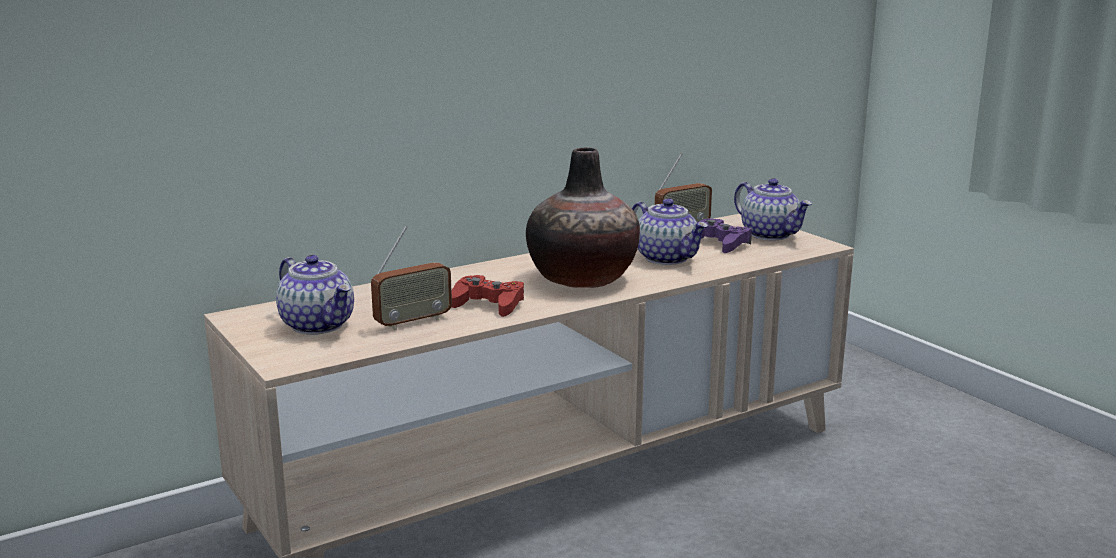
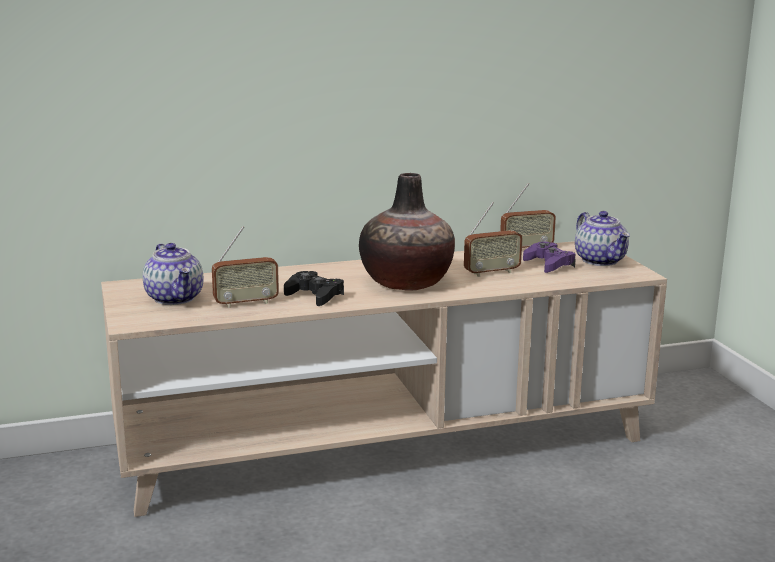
camera: 15 degrees right, 0 degrees up
red game controller [451,275,524,317] -> black game controller [284,271,344,306]
teapot [632,198,708,265] -> radio [464,202,523,277]

